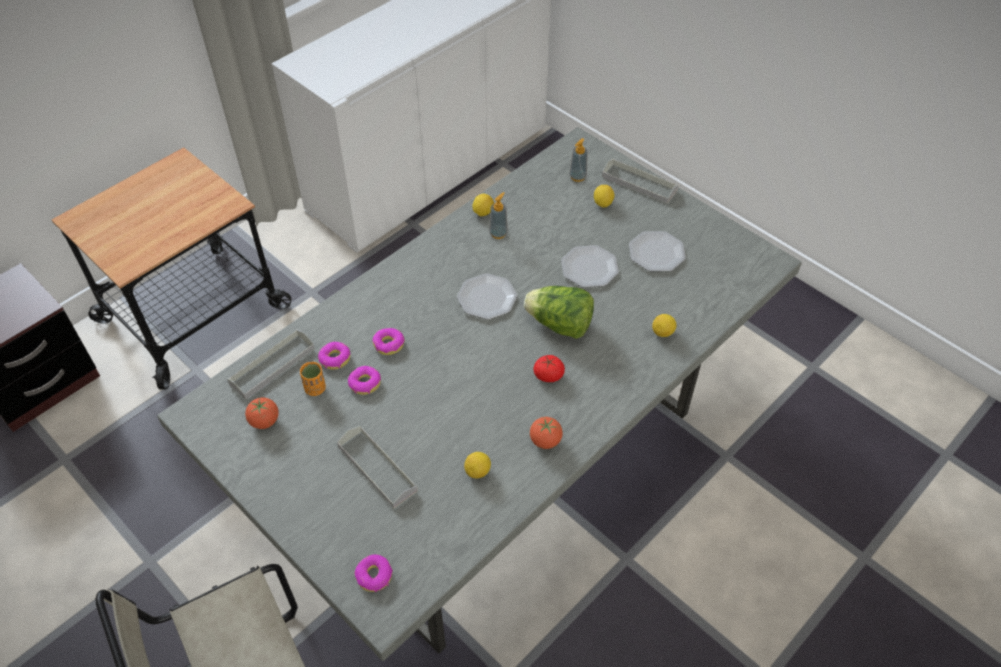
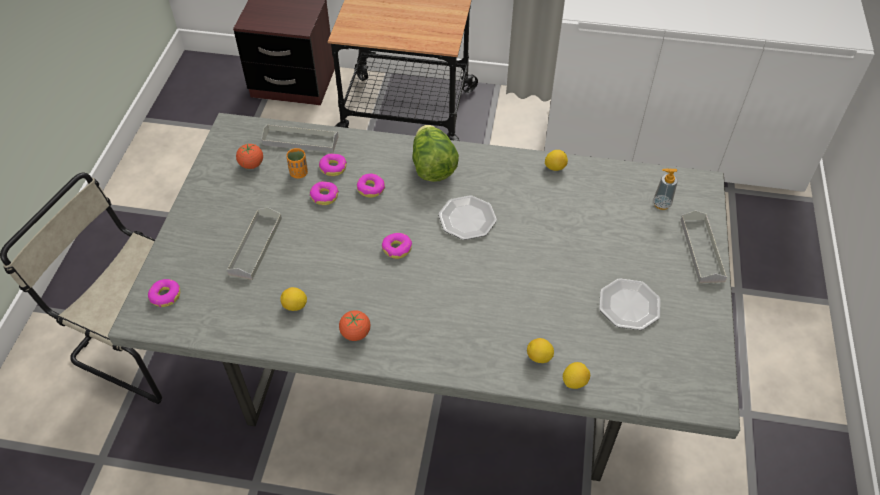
camera: 55 degrees right, 0 degrees up
soap dispenser [489,192,508,239] -> none
lettuce [524,286,594,339] -> lettuce moved to [412,125,459,182]
tomato [534,355,565,382] -> none
plate [561,245,619,288] -> none
lemon [594,185,614,207] -> lemon moved to [563,362,590,389]
none -> donut [382,233,412,259]

